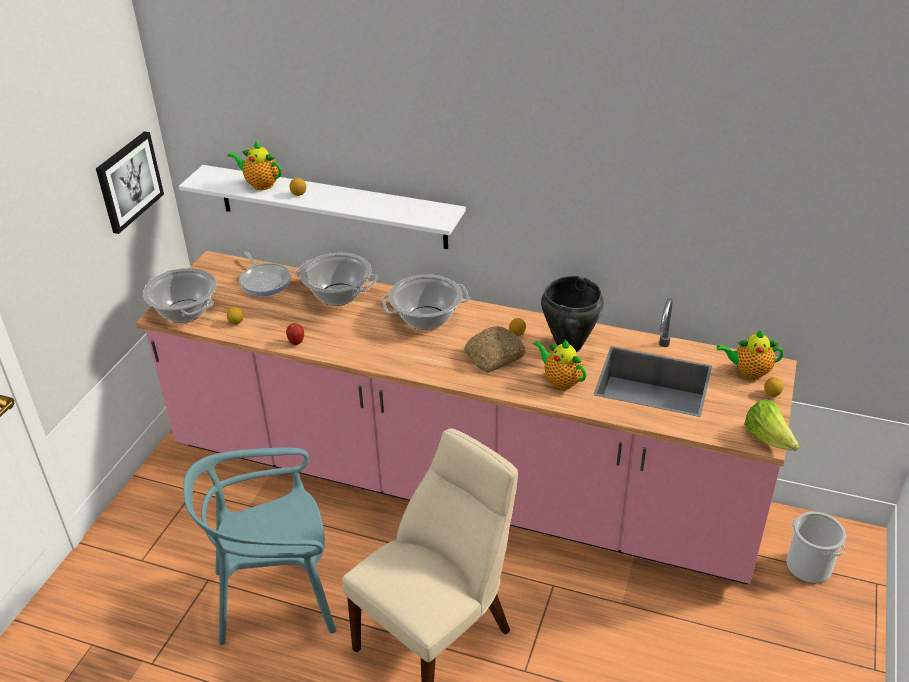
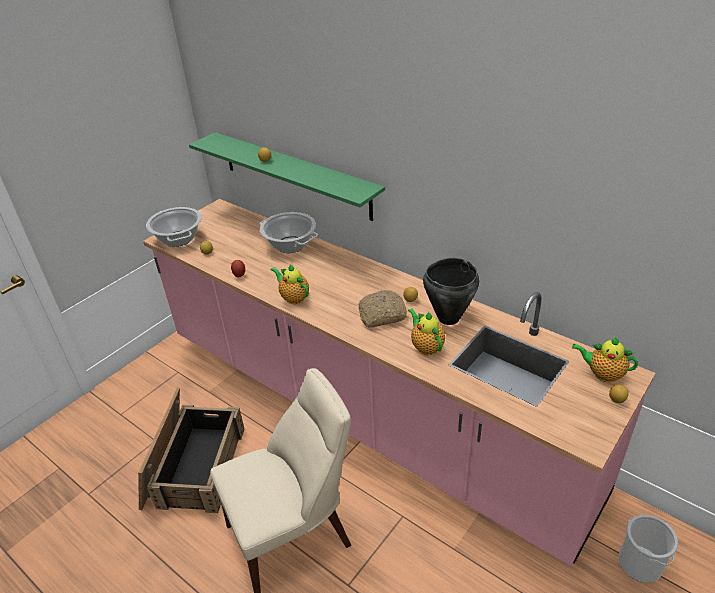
camera: 20 degrees right, 0 degrees up
picture [96,131,164,234] -> none
white shelf [179,165,466,249] -> green shelf [189,132,385,221]
turquoise chair [183,447,336,645] -> crate [138,388,244,513]
teapot [228,140,282,190] -> teapot moved to [270,264,309,304]
frying pan [239,252,291,296] -> none
cooking pot [382,274,470,330] -> none
lettuce [744,399,800,451] -> none

